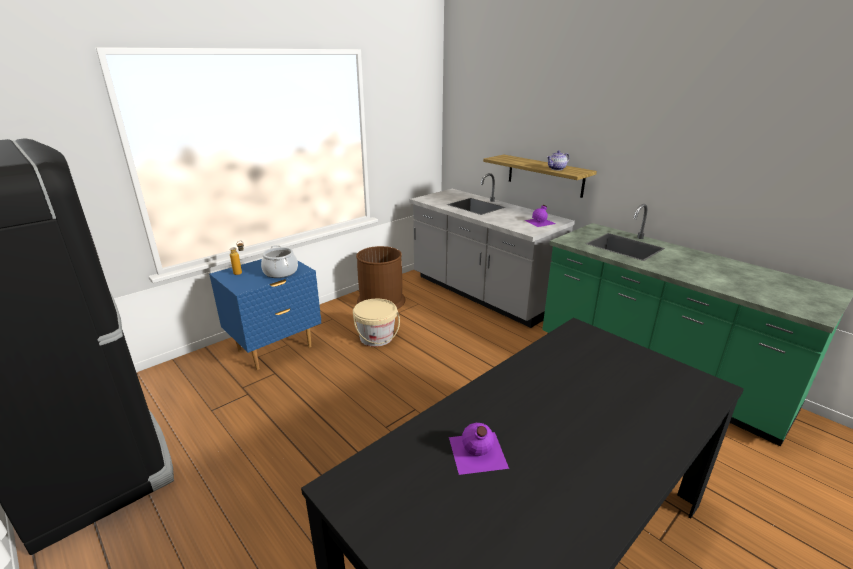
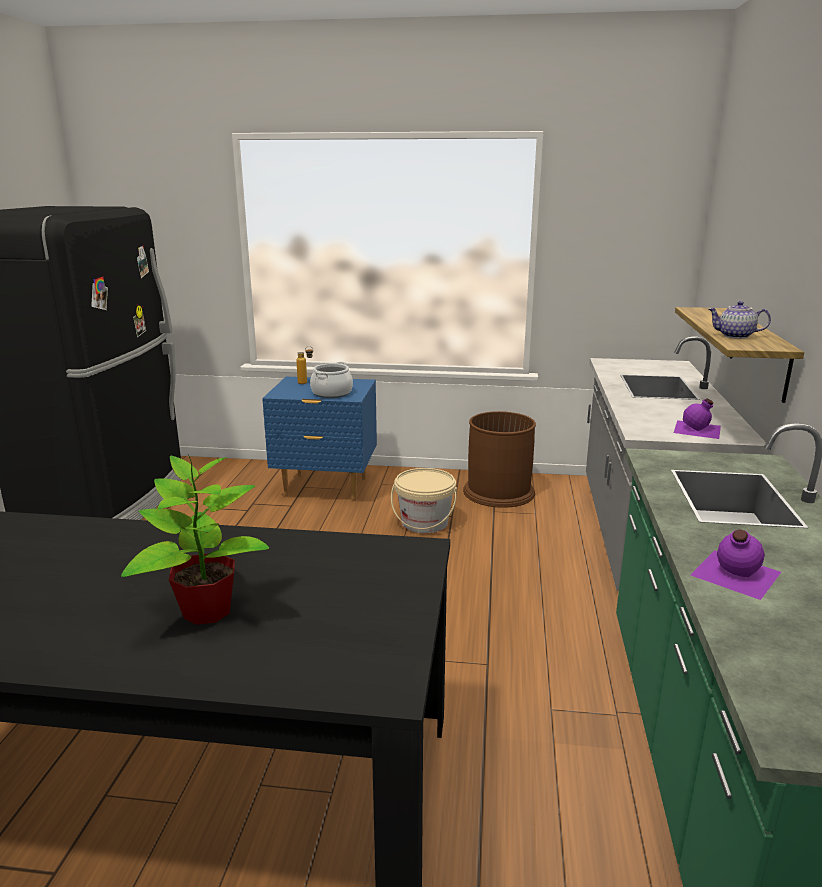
camera: 50 degrees right, 5 degrees down
purple bottle [449,423,509,475] -> purple bottle moved to [691,530,781,600]
none -> potted plant [121,455,269,625]

